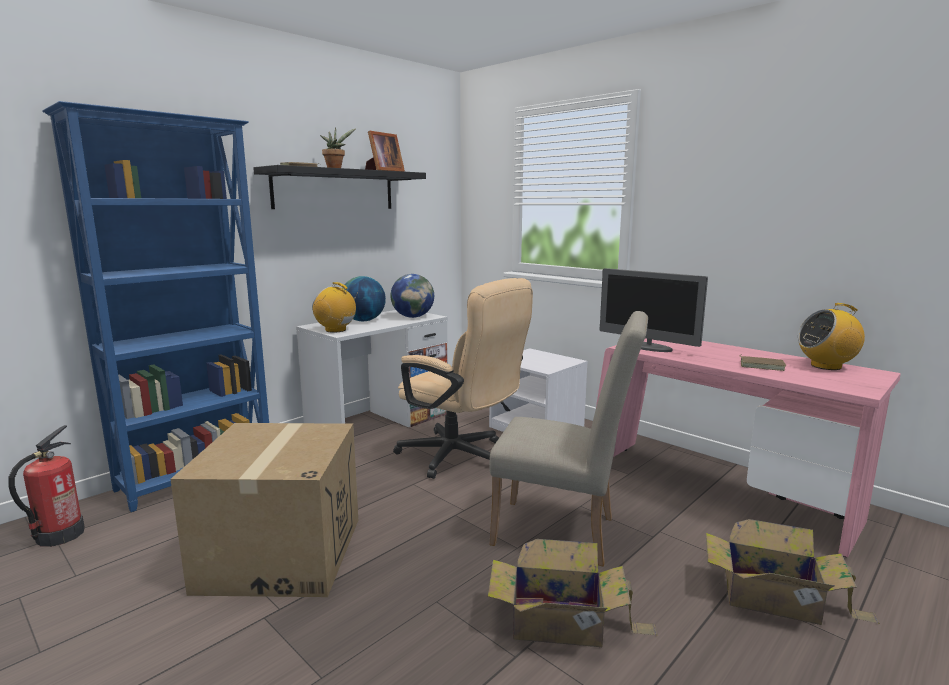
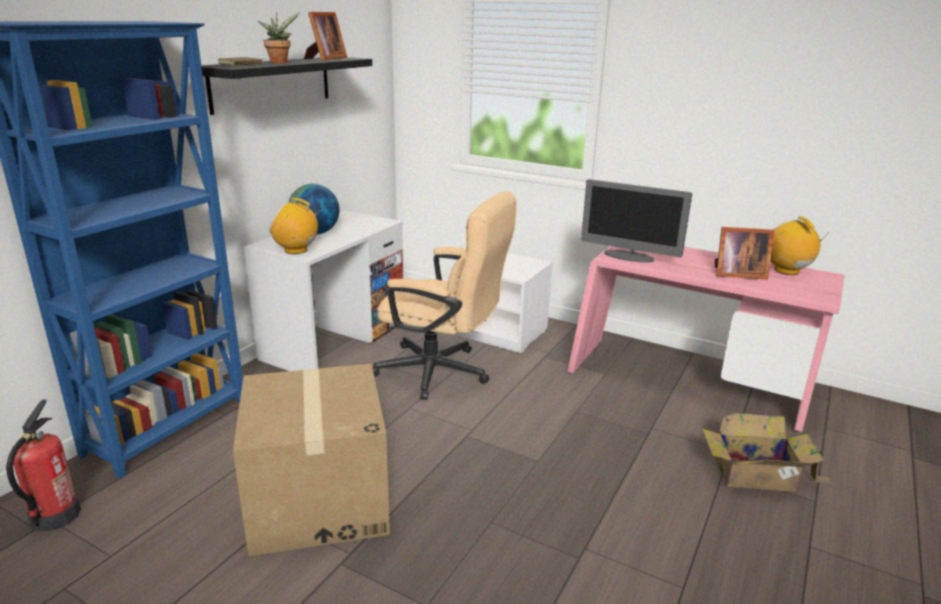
camera: 15 degrees left, 10 degrees up
globe [390,274,434,318] -> none
cardboard box [488,539,658,647] -> none
beige chair [489,311,648,567] -> none
brown book [739,355,786,371] -> picture frame [715,227,774,280]
radio [798,303,865,370] -> radio turned 90 degrees clockwise [771,217,829,275]

